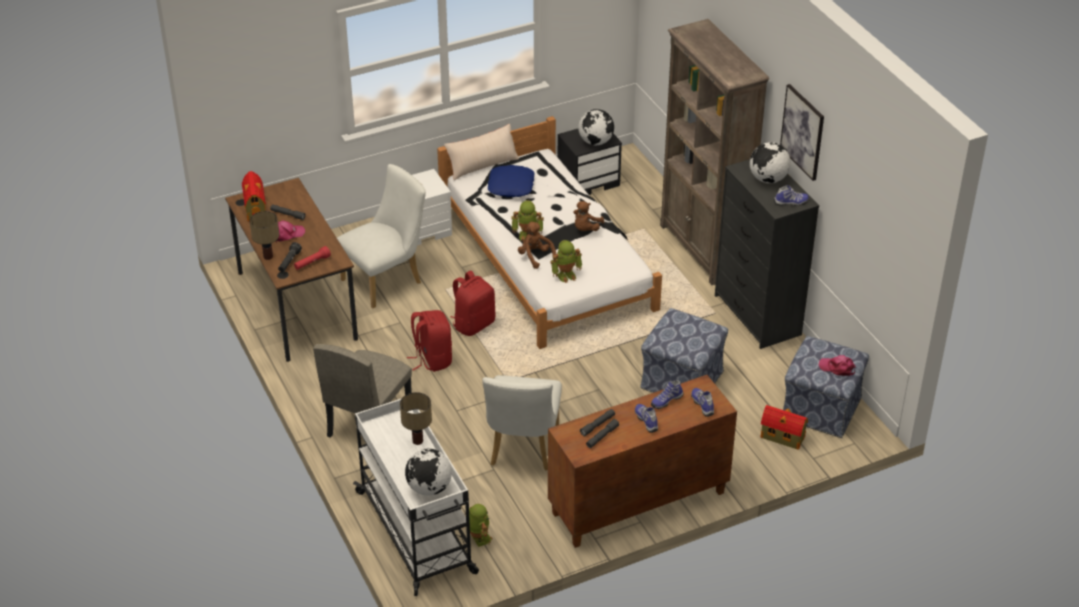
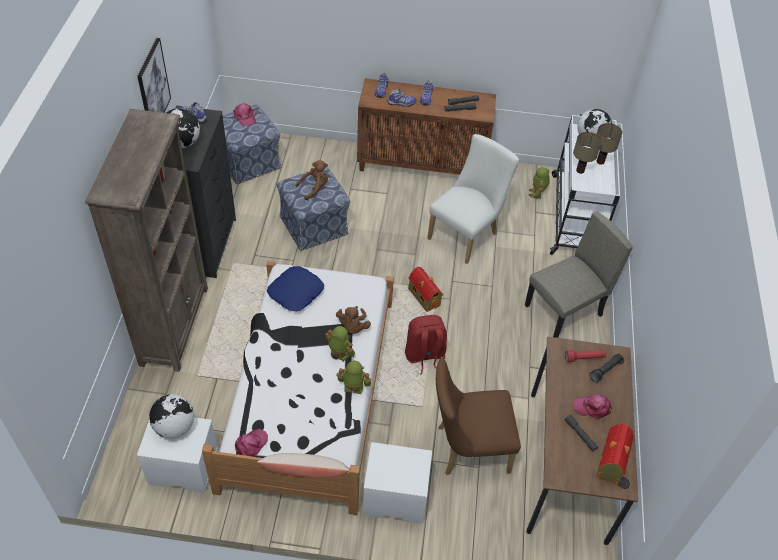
camera: 150 degrees left, 10 degrees up
table lamp [249,211,279,260] -> table lamp moved to [596,123,622,165]
white chair [337,164,426,308] -> brown chair [436,358,521,475]
red backpack [407,310,452,372] -> none
blue pillow [488,165,534,197] -> blue pillow moved to [267,266,324,312]
toy robot [550,240,582,283] -> toy robot moved to [336,361,371,394]
black nightstand [558,129,622,195] -> white nightstand [137,417,218,493]
brown plush toy [573,201,604,231] -> brown plush toy moved to [296,160,328,200]
toy house [761,405,808,450] -> toy house moved to [408,266,443,312]
none -> pink cap [235,429,268,457]

